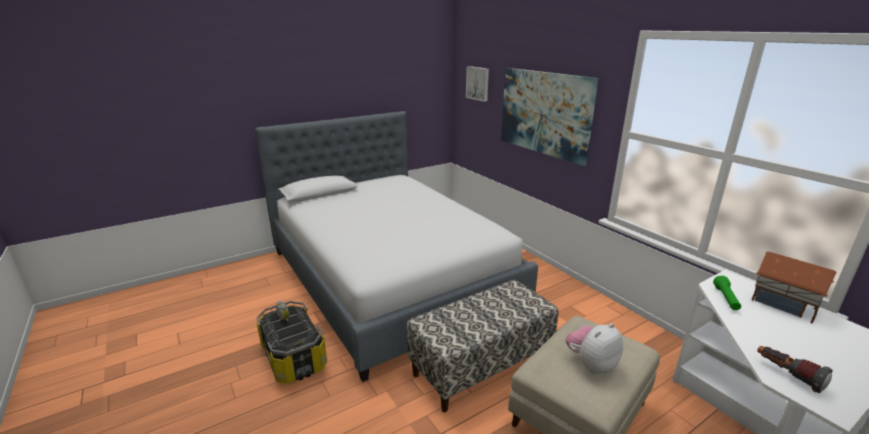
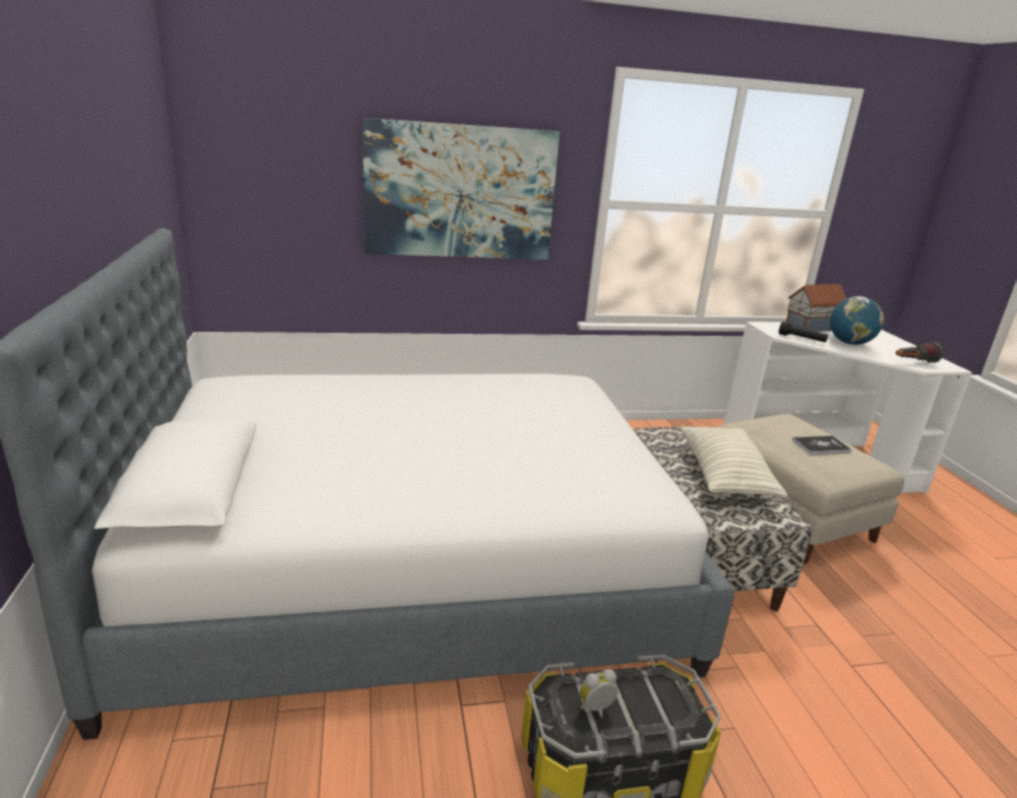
camera: 70 degrees left, 0 degrees up
picture [466,66,489,102] -> none
plush toy [566,323,623,374] -> book [792,436,852,455]
green flashlight [713,276,741,310] -> black flashlight [779,321,828,342]
none -> pillow [679,426,788,499]
none -> globe [830,296,884,345]

